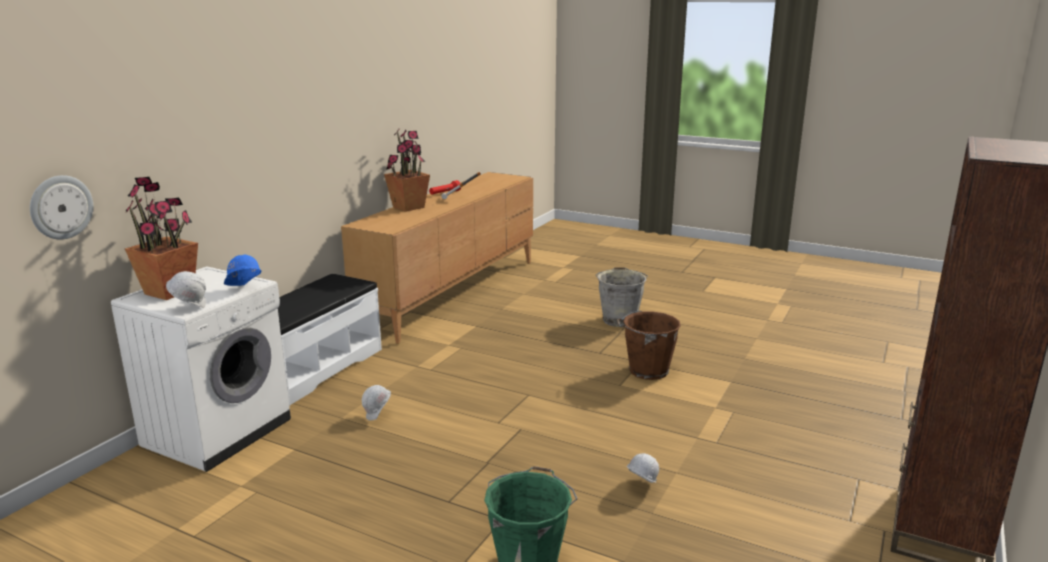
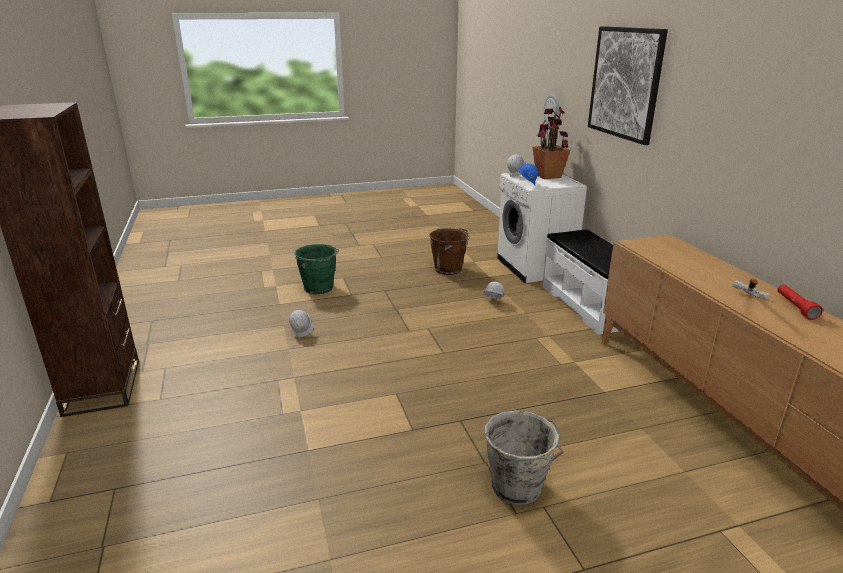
camera: 135 degrees right, 5 degrees up
potted plant [384,128,430,212] -> none
brown bucket [617,310,681,380] -> brown bucket moved to [429,228,470,275]
none -> picture [588,26,668,145]

